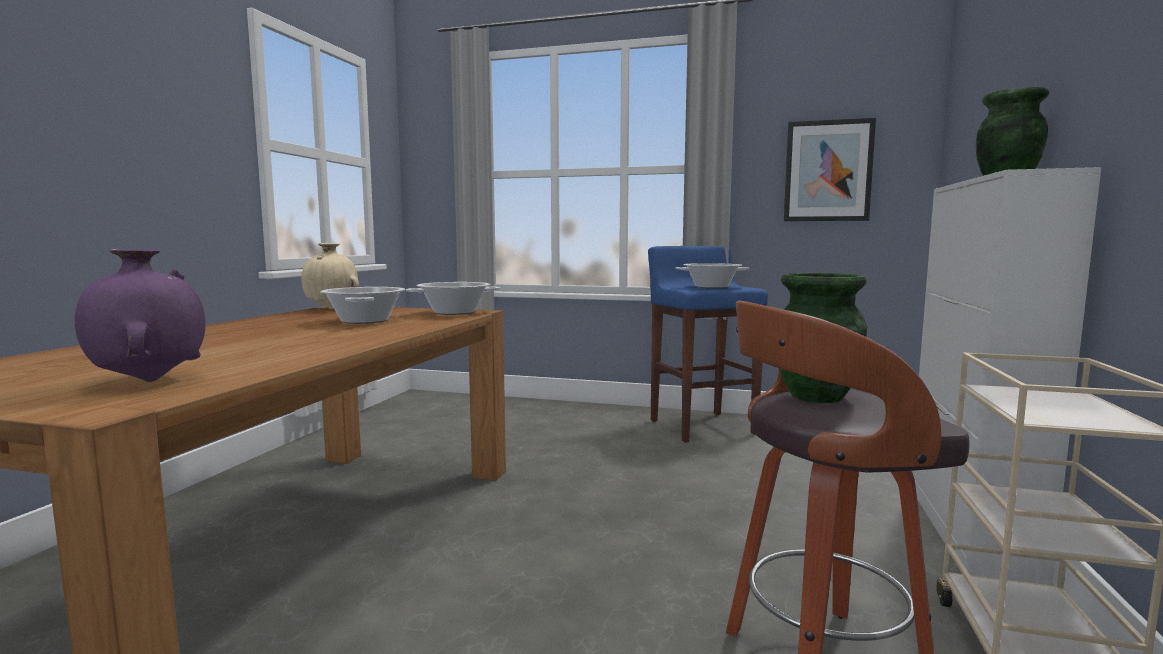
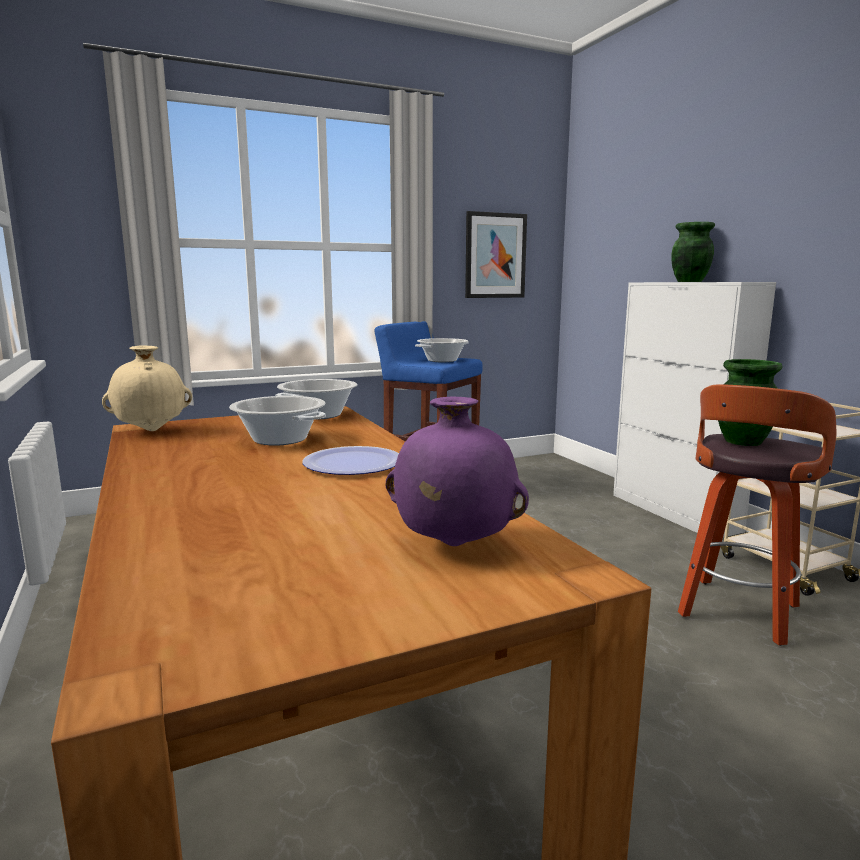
camera: 40 degrees left, 5 degrees up
none -> plate [303,446,399,475]

